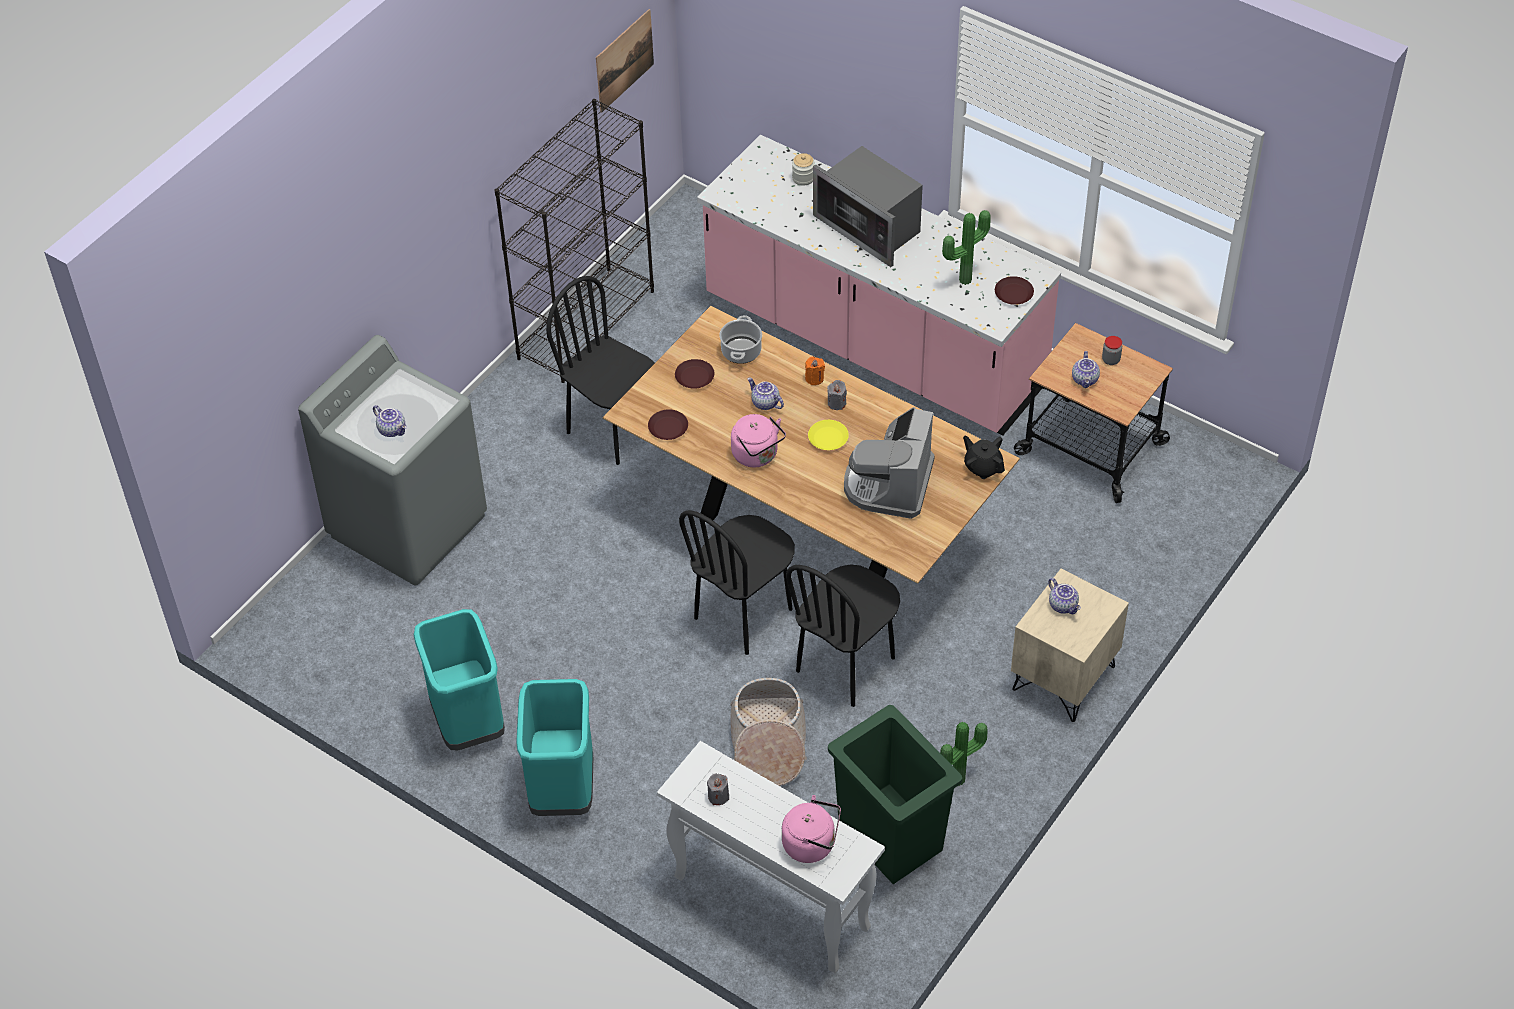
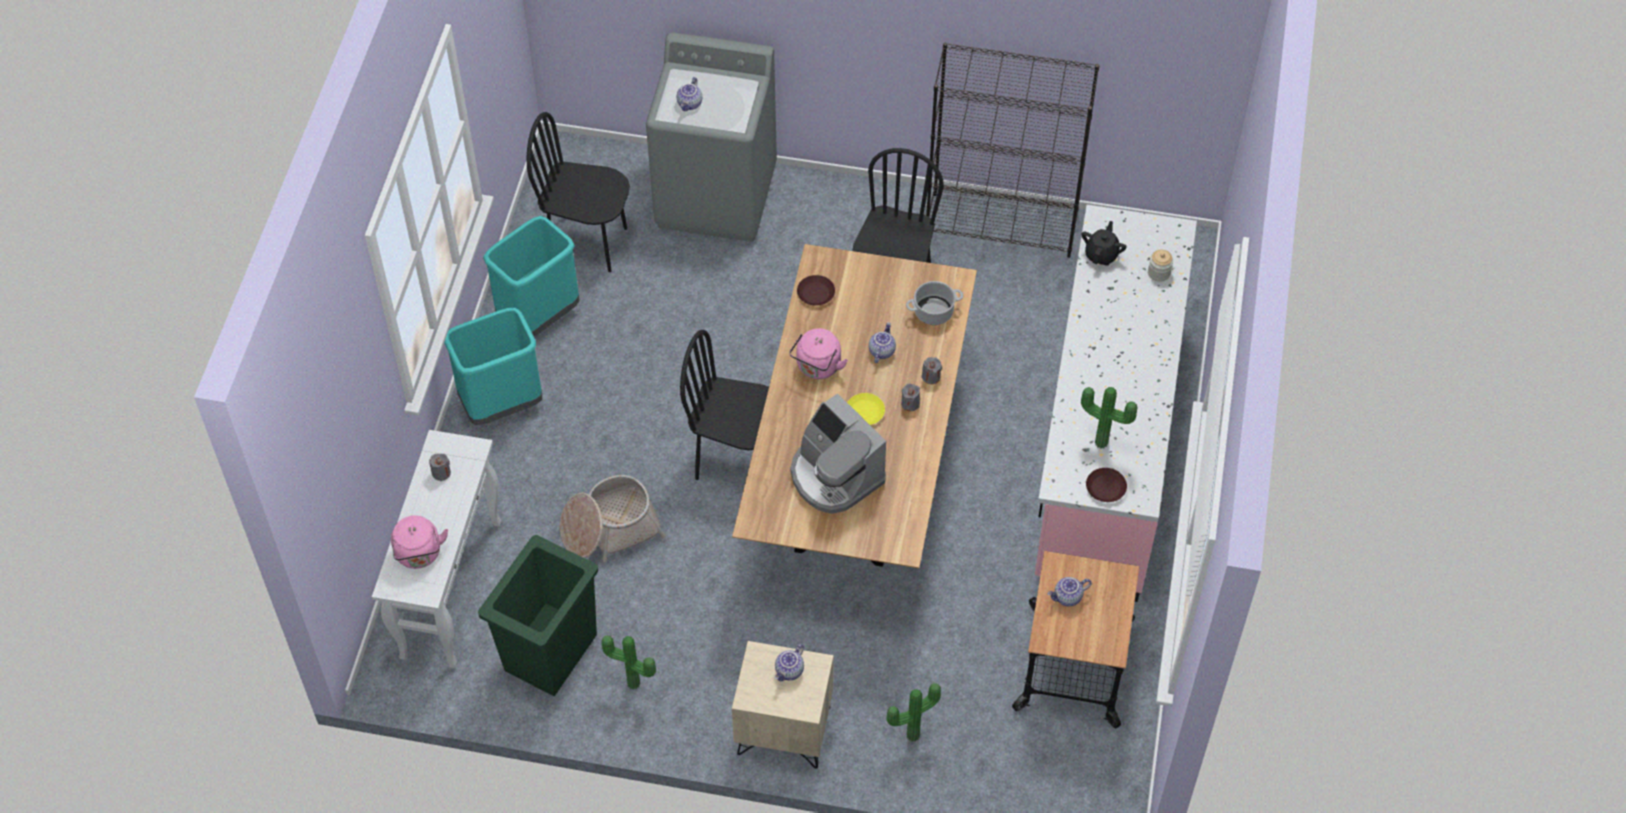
camera: 65 degrees right, 5 degrees up
picture [596,9,654,113] -> none
brown plate [675,359,714,389] -> none
black chair [786,564,900,707] -> black chair moved to [527,112,630,272]
orange candle [805,357,825,385] -> grey candle [921,357,942,384]
microwave [813,146,923,267] -> none
coffee machine [844,407,935,519] -> coffee machine turned 120 degrees counterclockwise [791,394,886,514]
black teapot [963,435,1005,479] -> black teapot moved to [1082,221,1126,266]
jar [1102,336,1122,365] -> none
none -> potted plant [886,683,941,742]

